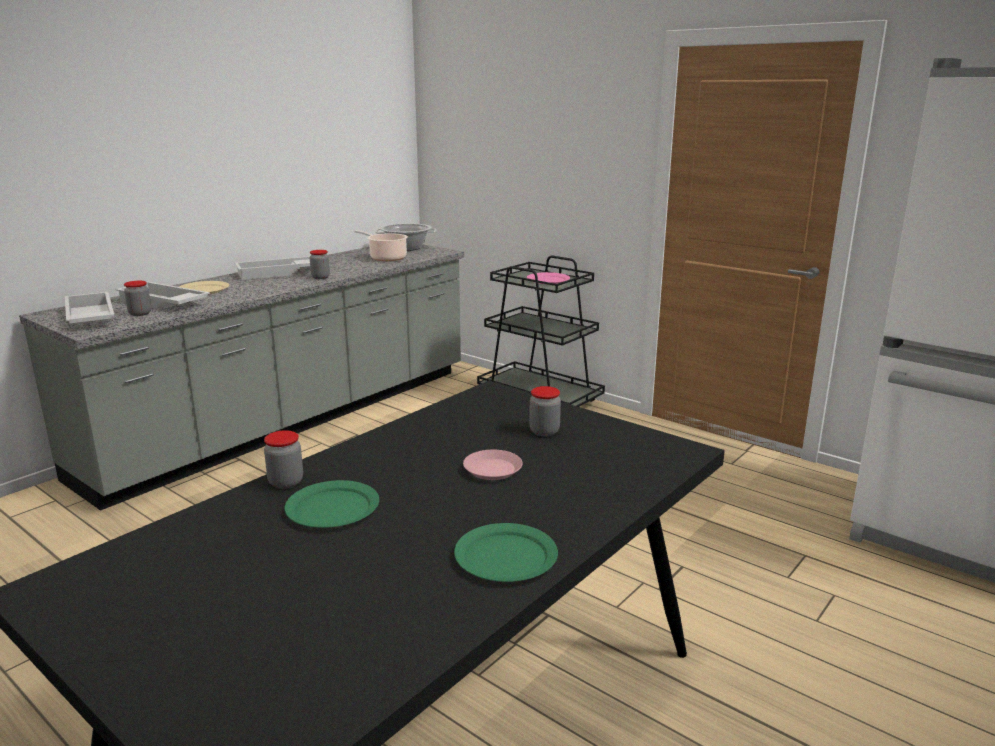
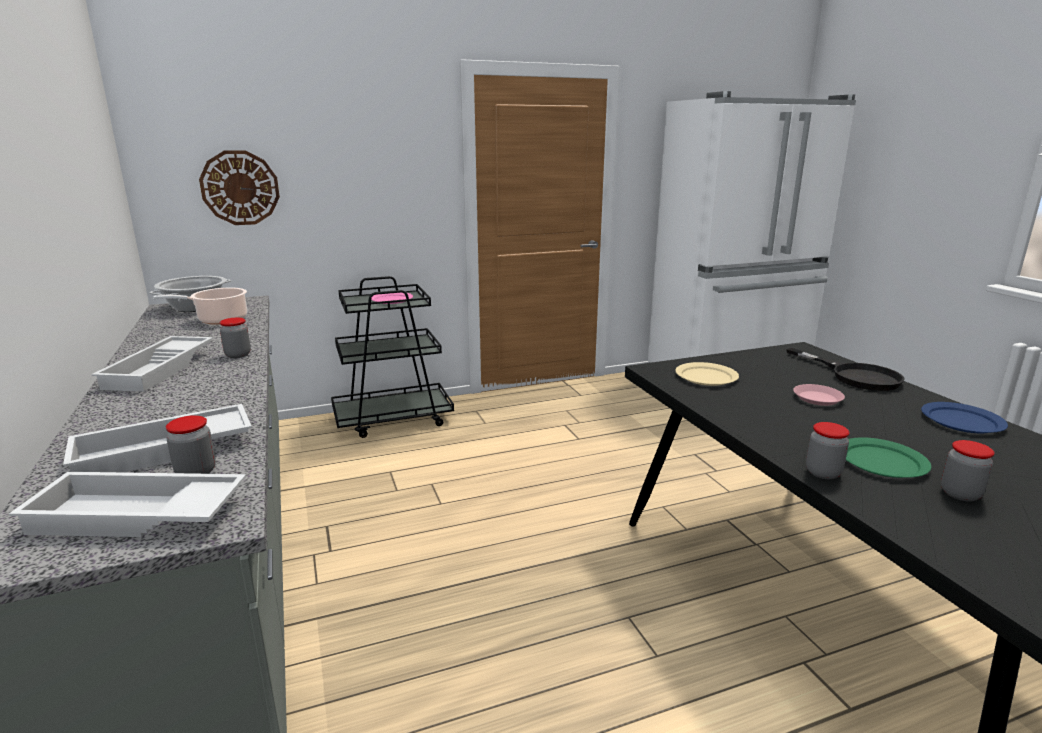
camera: 60 degrees left, 0 degrees up
beige plate [179,281,229,294] -> beige plate moved to [675,362,739,386]
green plate [454,523,558,582] -> blue plate [921,402,1008,433]
jar [529,386,561,436] -> jar moved to [941,440,995,502]
none -> wall clock [199,150,280,225]
none -> black frying pan [786,348,905,391]

